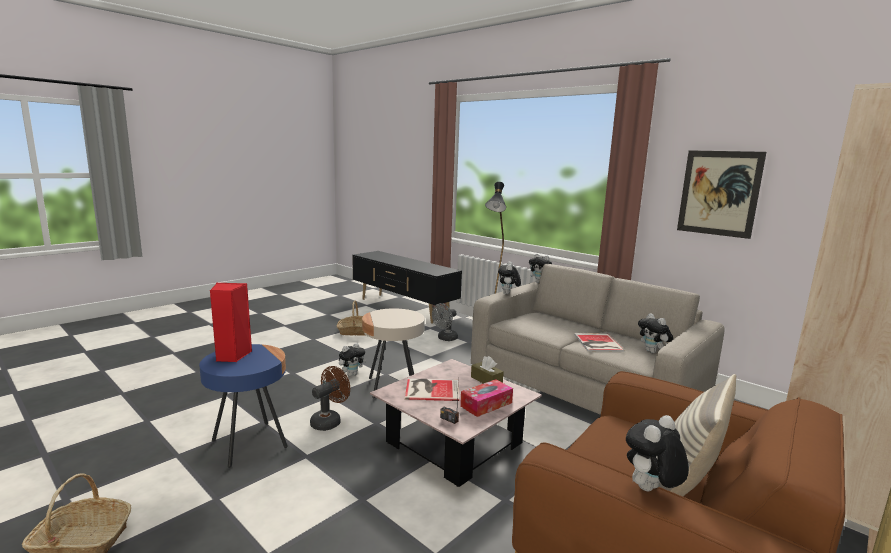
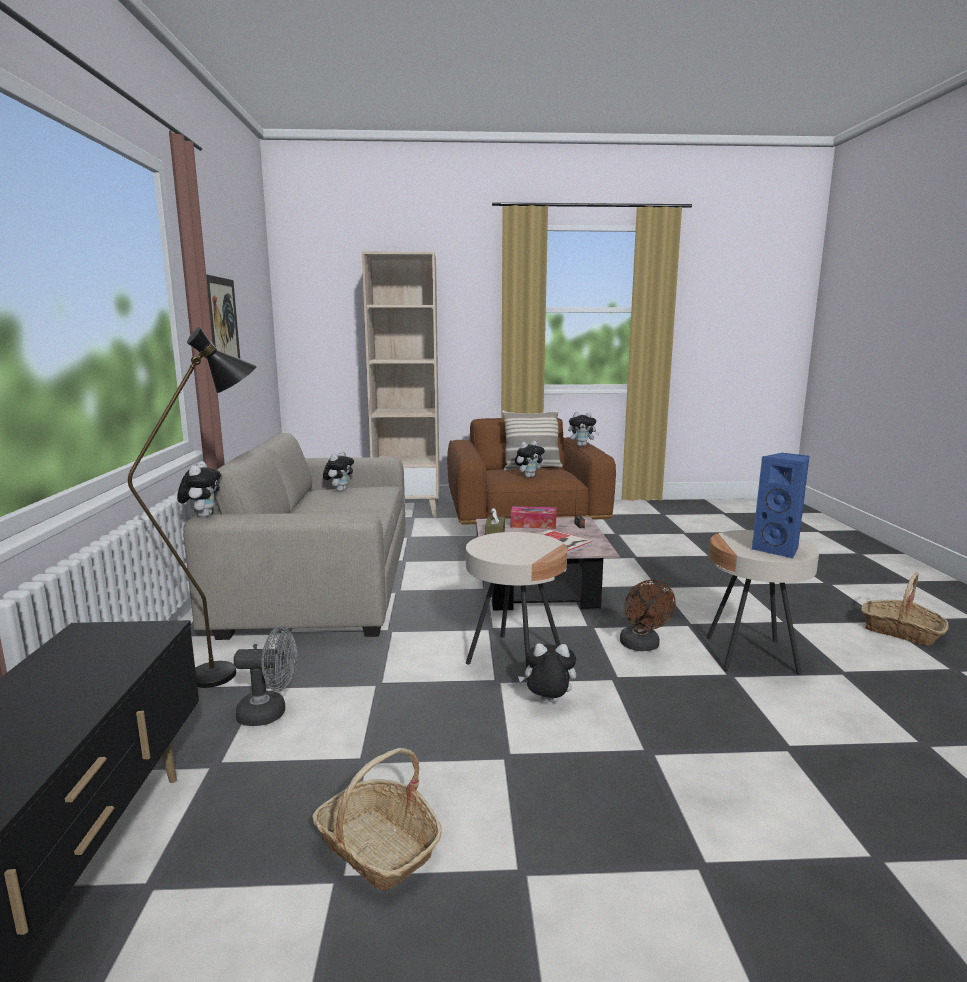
camera: 135 degrees left, 0 degrees up
blue side table [199,344,288,468] -> beige side table [707,530,819,675]
red speaker [210,283,252,362] -> blue speaker [752,452,810,559]
brown fan [310,366,350,431] -> brown fan turned 90 degrees counterclockwise [620,580,676,651]
plush toy [498,262,521,294] -> plush toy moved to [515,441,545,478]
book [574,333,625,352] -> none

